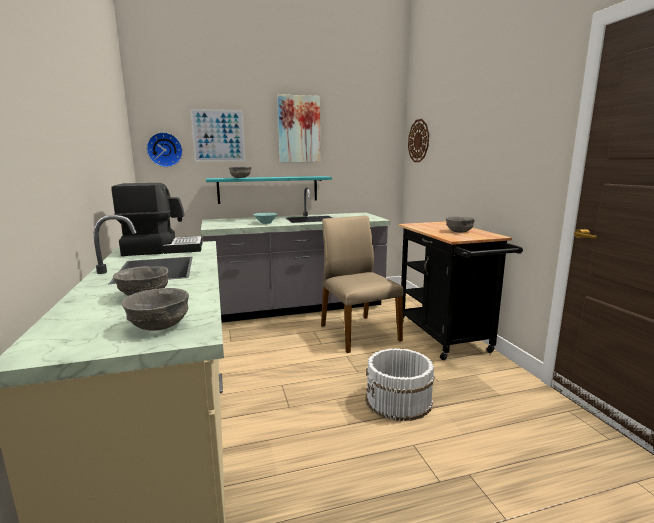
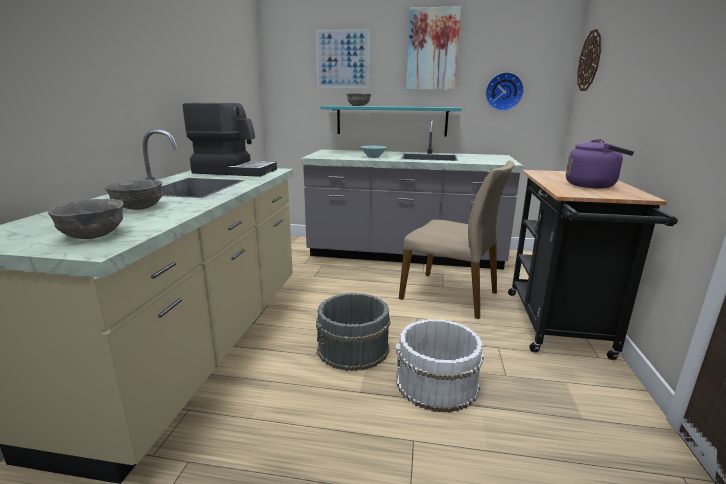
camera: 25 degrees right, 5 degrees up
wall clock [146,132,183,167] -> wall clock moved to [485,72,524,111]
beige chair [321,216,403,353] -> beige chair turned 120 degrees clockwise [399,161,515,319]
grey bowl [446,216,475,233] -> purple kettle [566,139,634,188]
none -> grey bucket [316,293,390,371]

